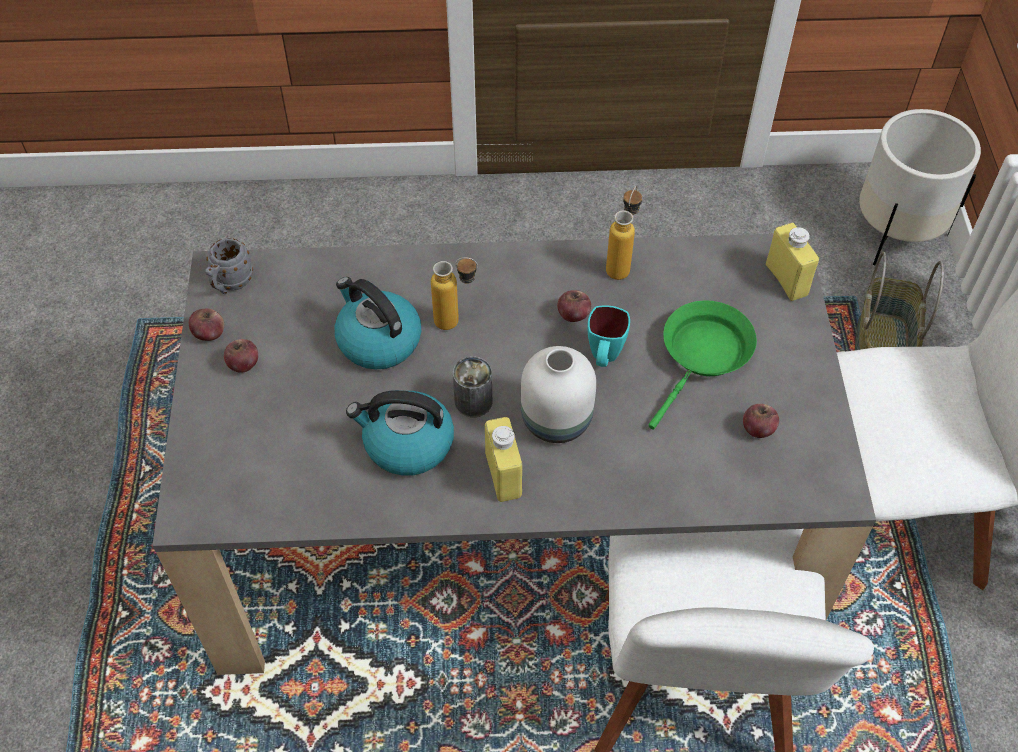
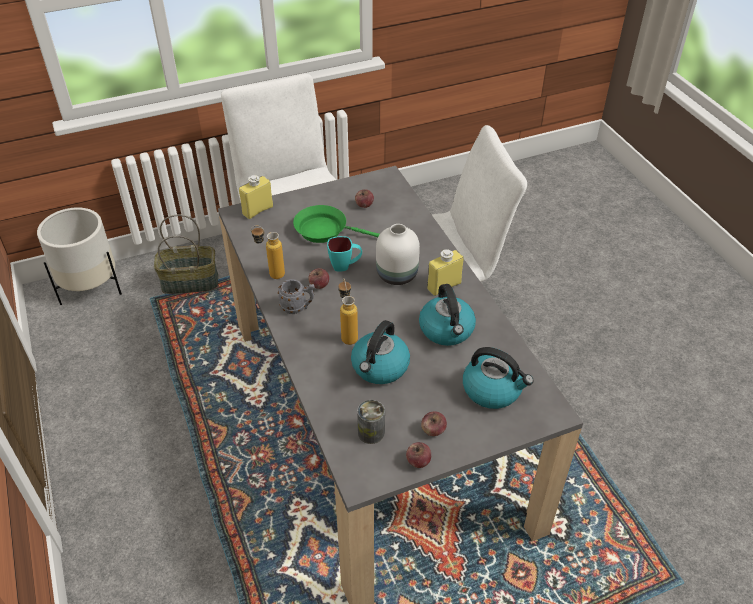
camera: 110 degrees left, 10 degrees down
grey mug [205,238,253,294] -> grey mug moved to [278,279,315,314]
can [453,357,492,417] -> can moved to [357,400,385,444]
none -> kettle [463,347,534,409]

